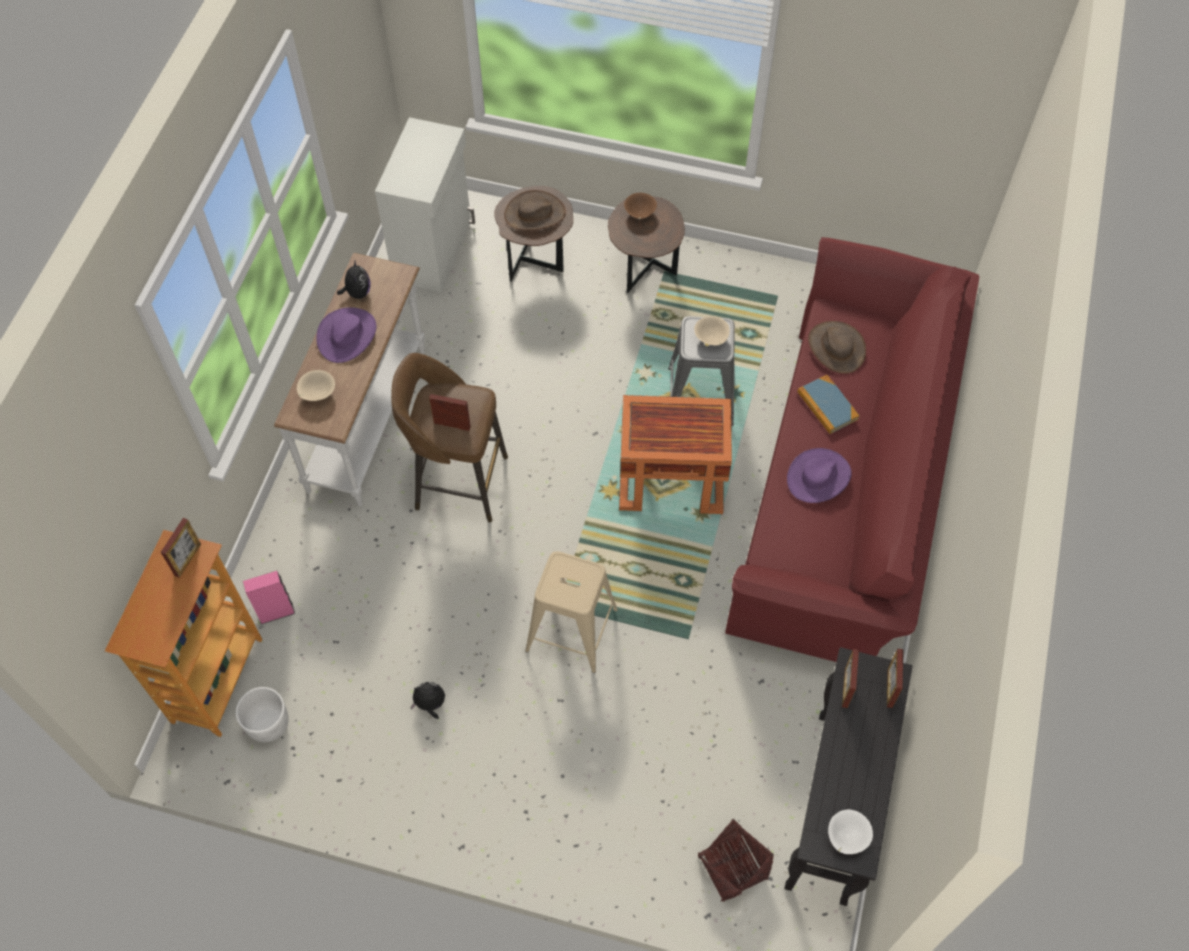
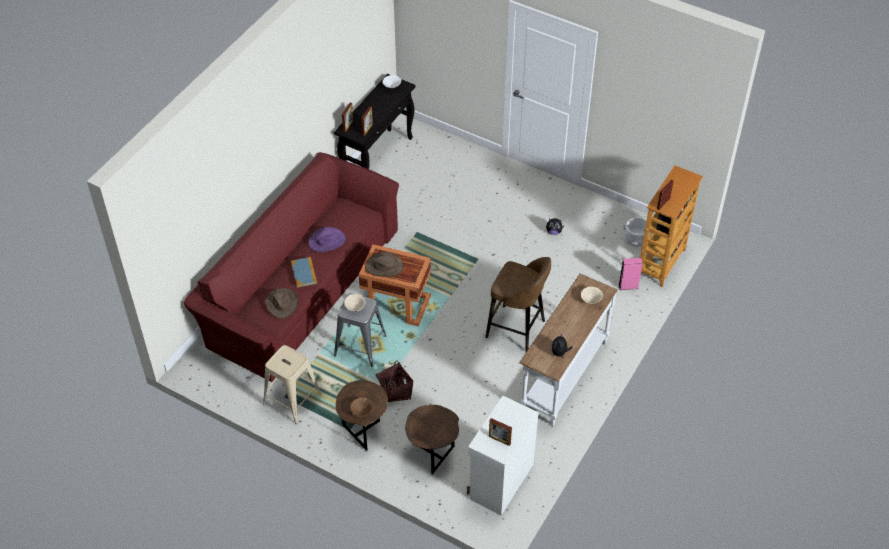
camera: 165 degrees left, 10 degrees down
purple hat [316,307,376,363] -> none
picture frame [429,394,471,431] -> picture frame moved to [489,418,512,446]
brown hat [504,190,566,231] -> brown hat moved to [365,252,404,277]
beige stool [525,551,618,673] -> beige stool moved to [263,345,322,424]
basket [698,819,774,902] -> basket moved to [376,361,413,402]

